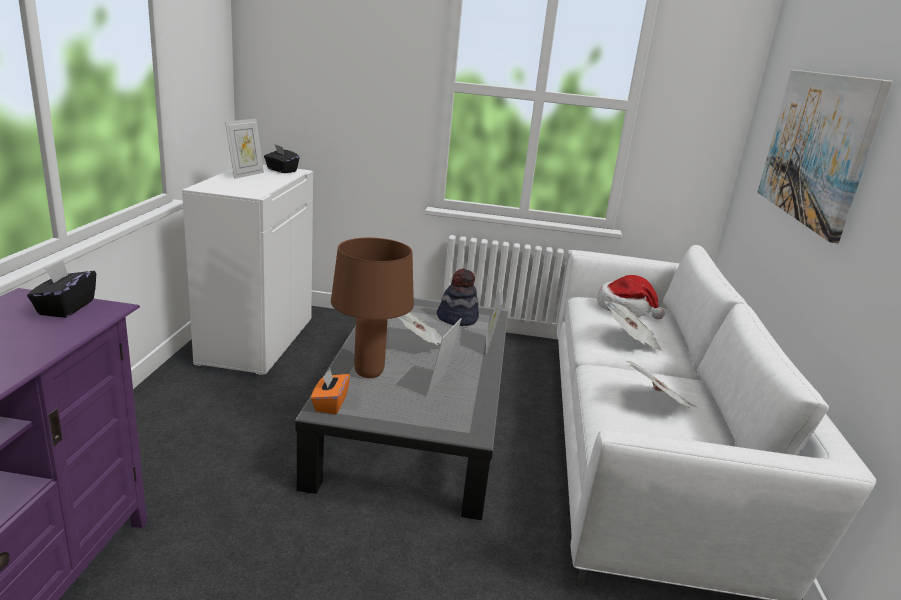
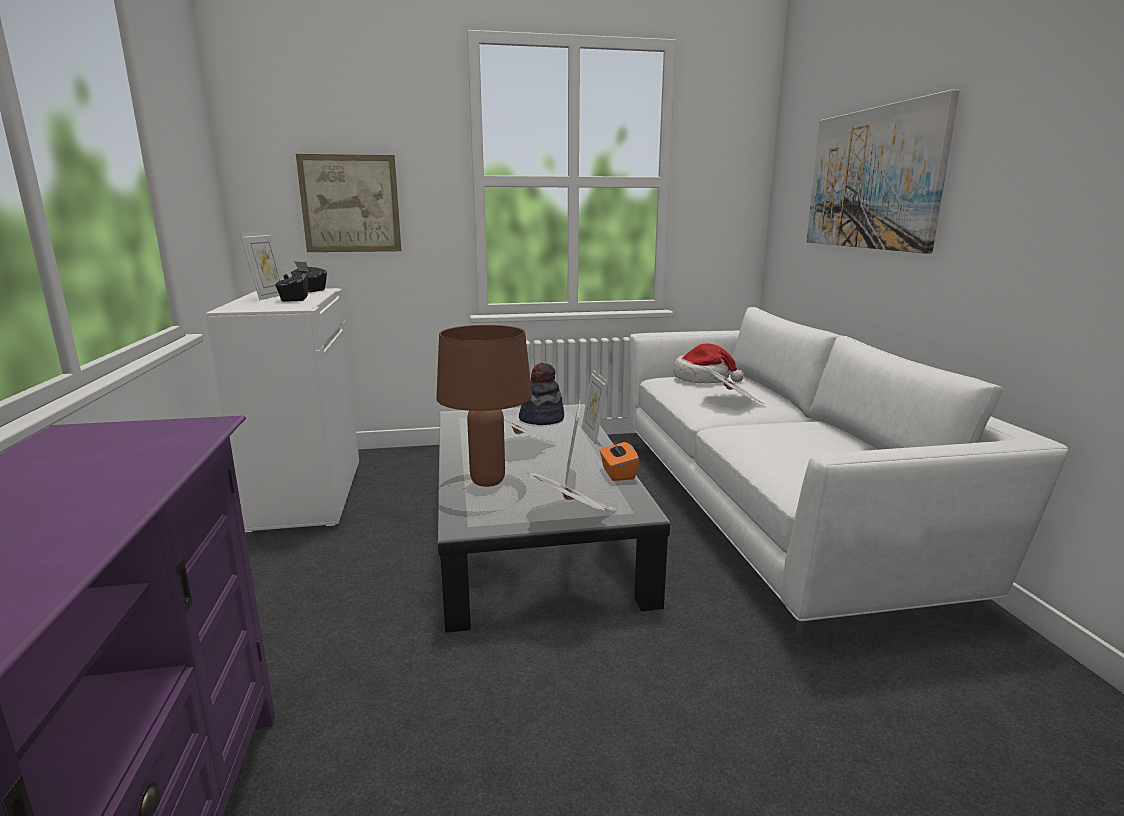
camera: 15 degrees left, 5 degrees down
black tissue box [27,260,96,318] -> black tissue box moved to [276,266,308,302]
orange tissue box [311,369,350,414] -> orange tissue box moved to [600,439,639,481]
newspaper [626,361,697,408] -> newspaper moved to [527,473,616,511]
none -> picture [296,154,401,252]

